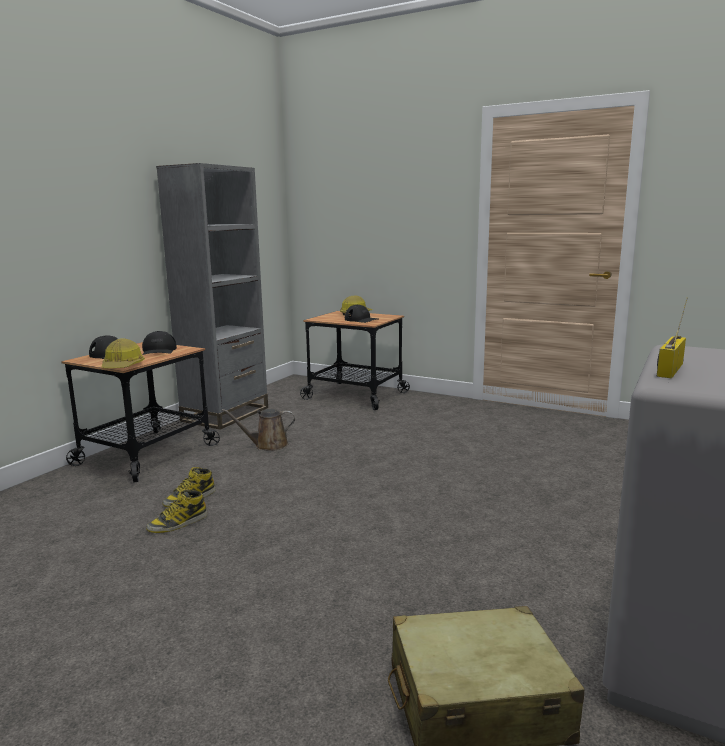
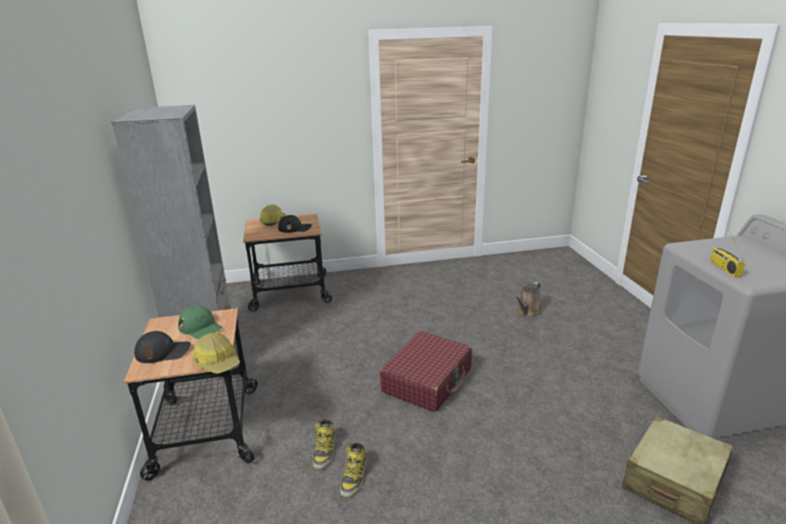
camera: 40 degrees left, 10 degrees up
black cap [142,331,177,355] -> green cap [178,306,223,339]
brown watering can [222,409,295,451] -> brown watering can moved to [515,282,542,317]
none -> red suitcase [380,331,472,412]

